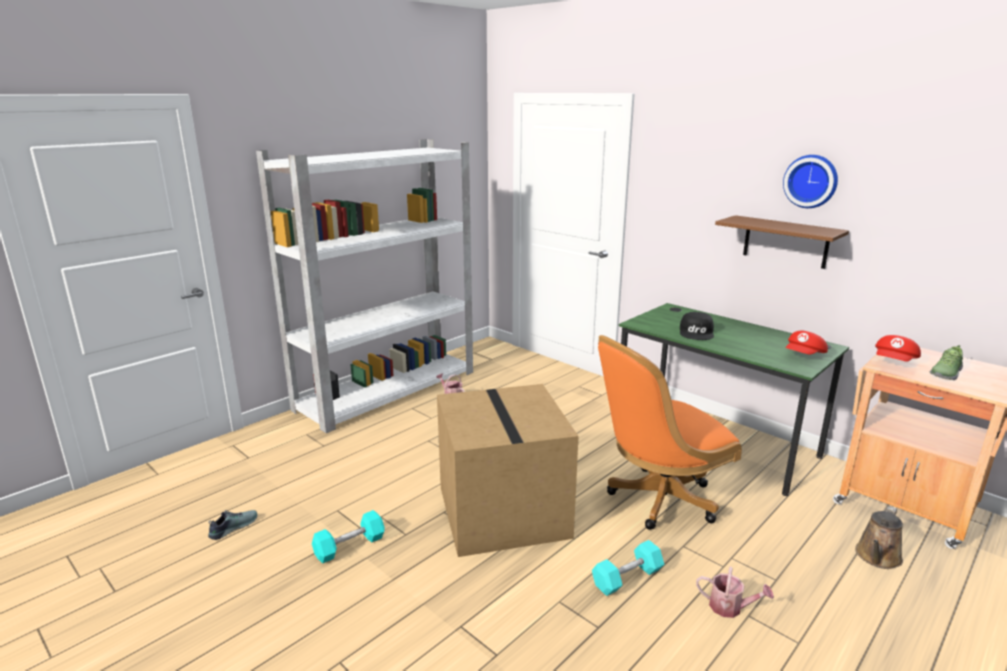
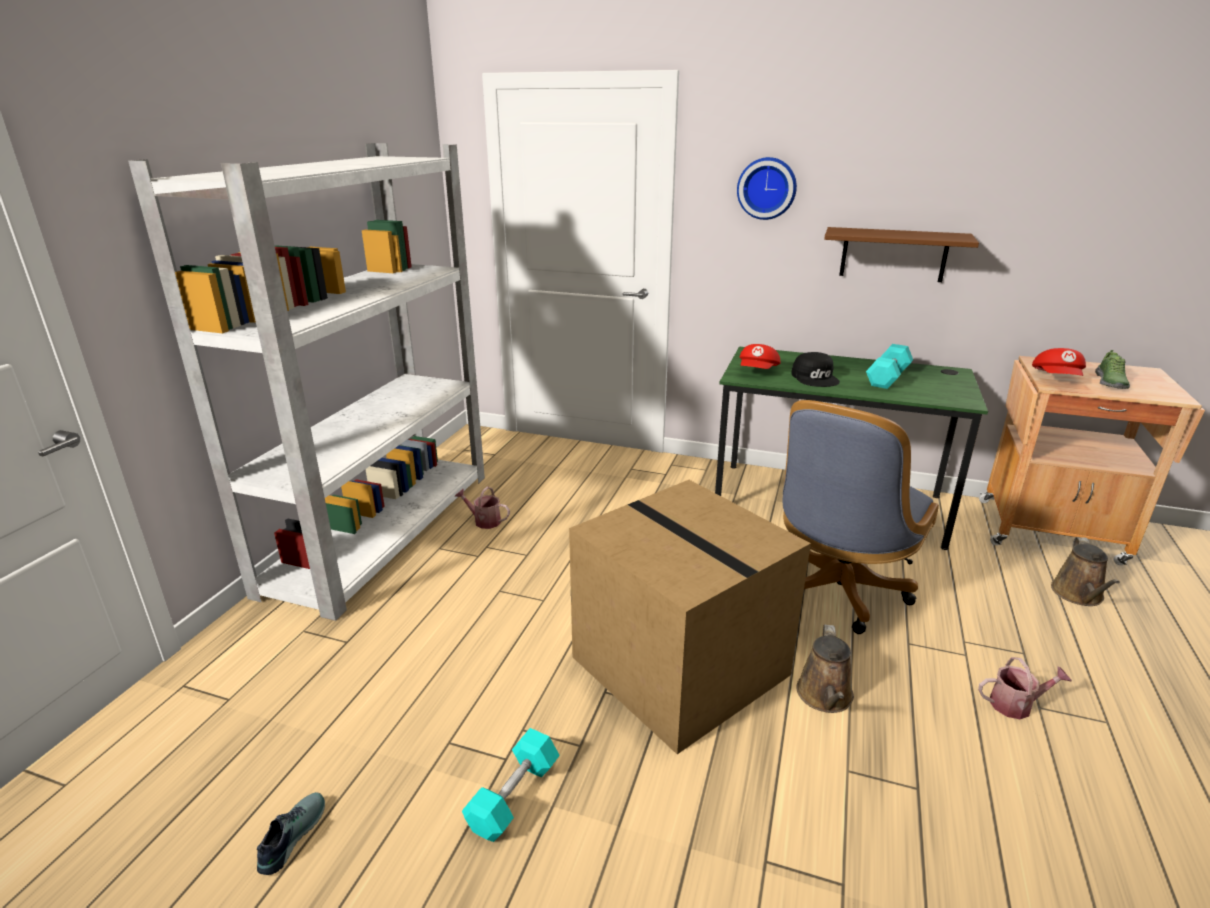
camera: 25 degrees left, 5 degrees up
turquoise dumbbell [592,540,665,596] -> turquoise dumbbell moved to [866,344,913,389]
orange office chair [598,335,742,530] -> blue office chair [782,400,939,634]
wall clock [783,155,838,208] -> wall clock moved to [737,157,797,220]
red cap [785,331,828,355] -> red cap moved to [740,344,780,369]
none -> brown watering can [796,624,854,713]

